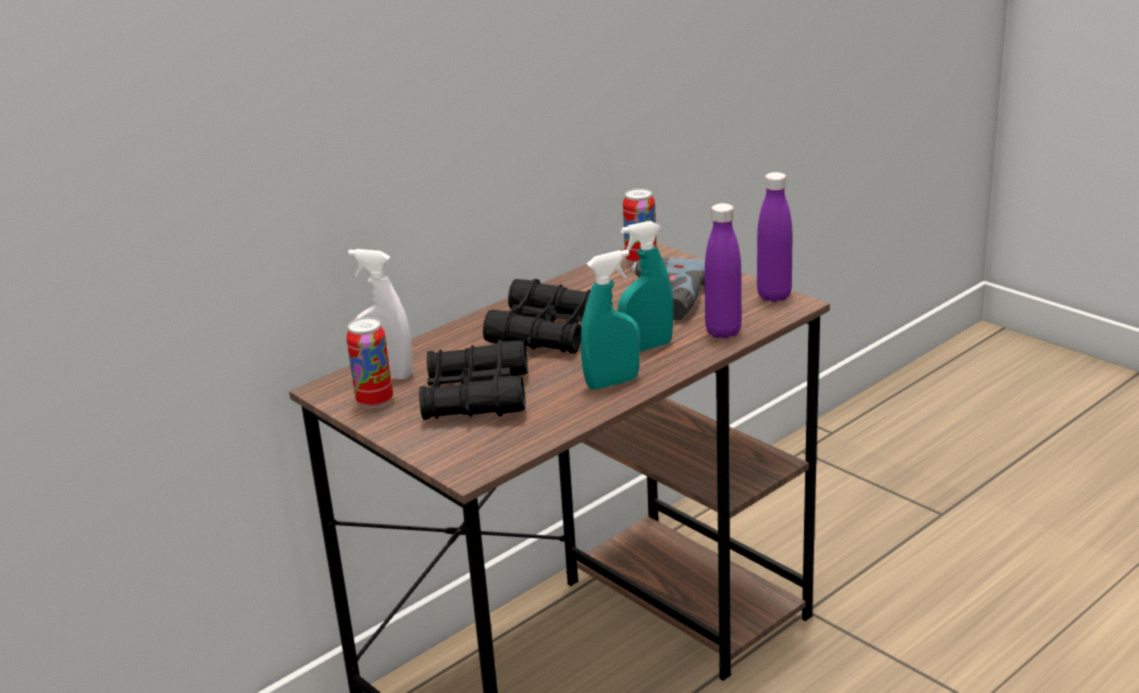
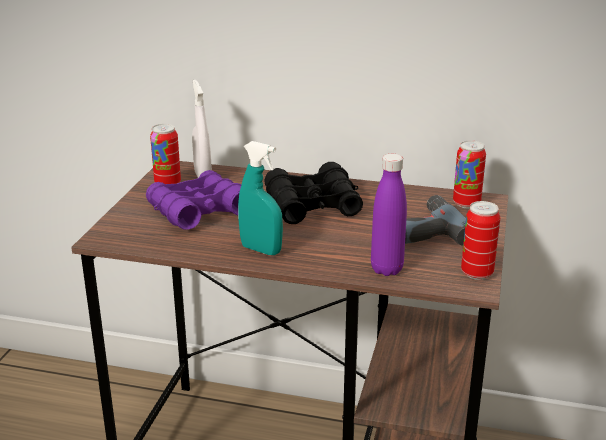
camera: 55 degrees right, 0 degrees up
black binoculars [419,340,528,420] -> purple binoculars [146,170,241,230]
turquoise spray bottle [618,221,673,351] -> none
purple bottle [757,172,793,302] -> can [461,201,500,280]

